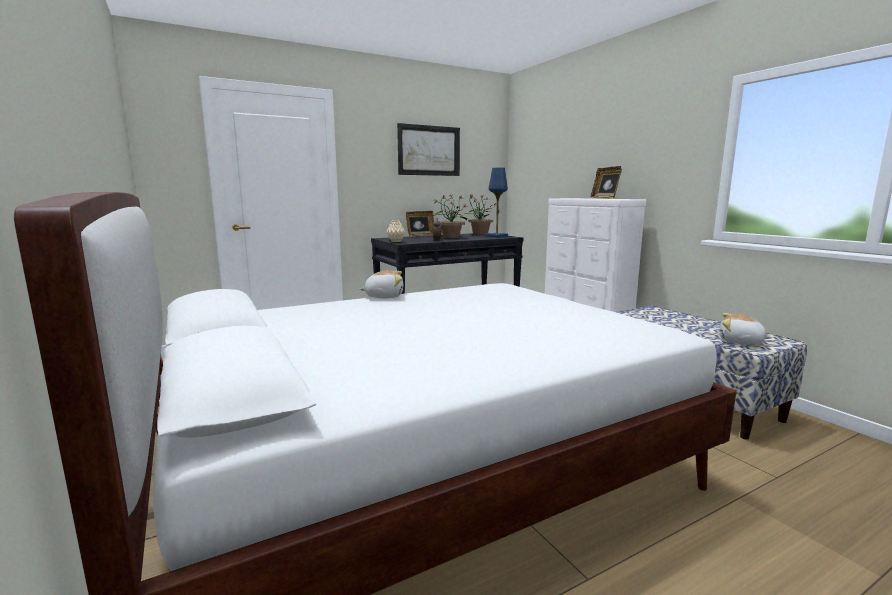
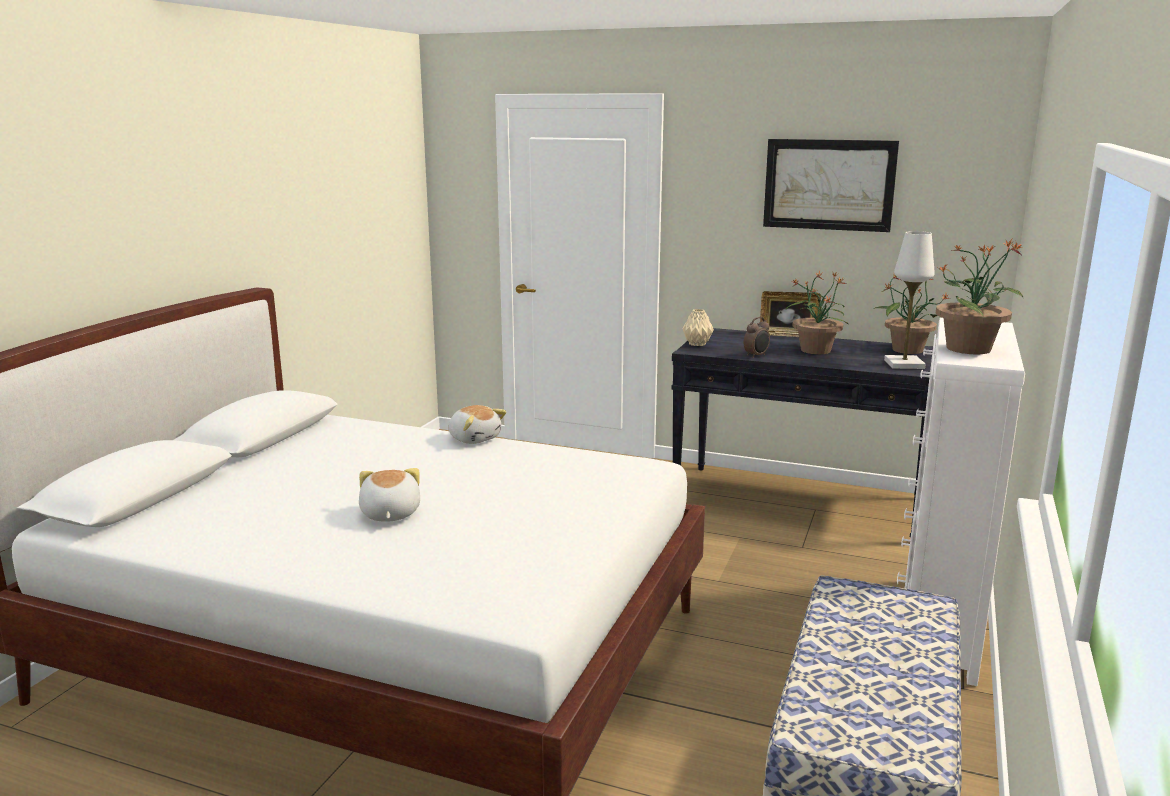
camera: 50 degrees right, 5 degrees up
blue table lamp [486,168,508,238] -> white table lamp [884,231,935,369]
picture frame [590,166,622,199] -> potted plant [936,239,1024,354]
plush toy [720,313,773,345] -> plush toy moved to [359,468,420,522]

